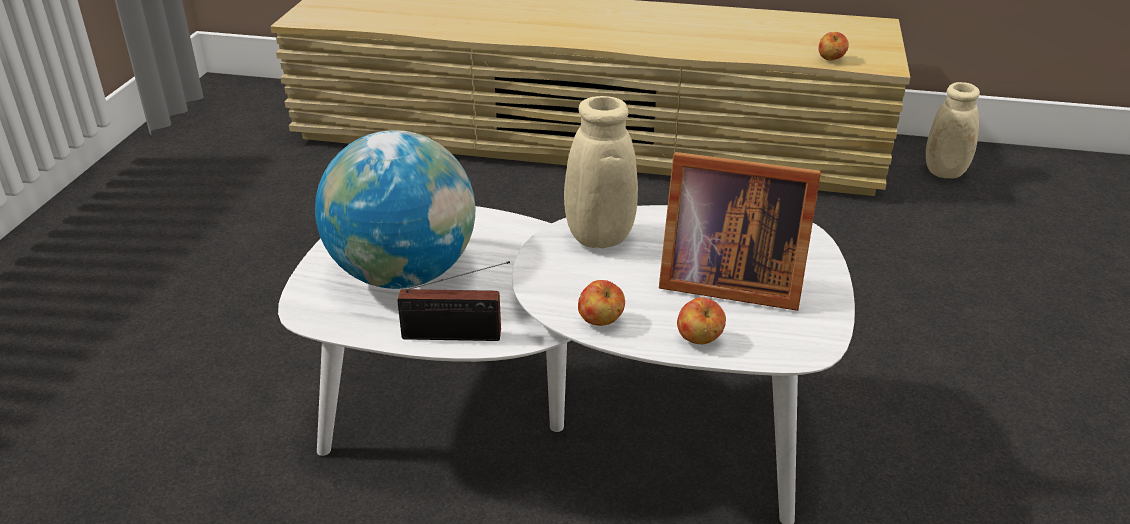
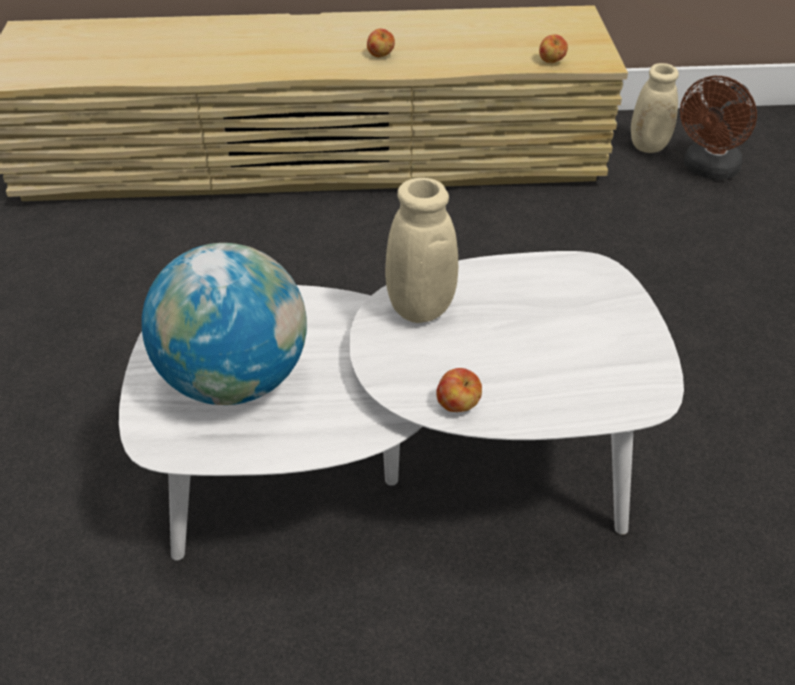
camera: 15 degrees left, 10 degrees up
radio [397,261,510,341] -> none
picture frame [659,152,821,311] -> none
apple [677,297,726,344] -> apple moved to [367,29,395,57]
none -> brown fan [680,76,757,180]

